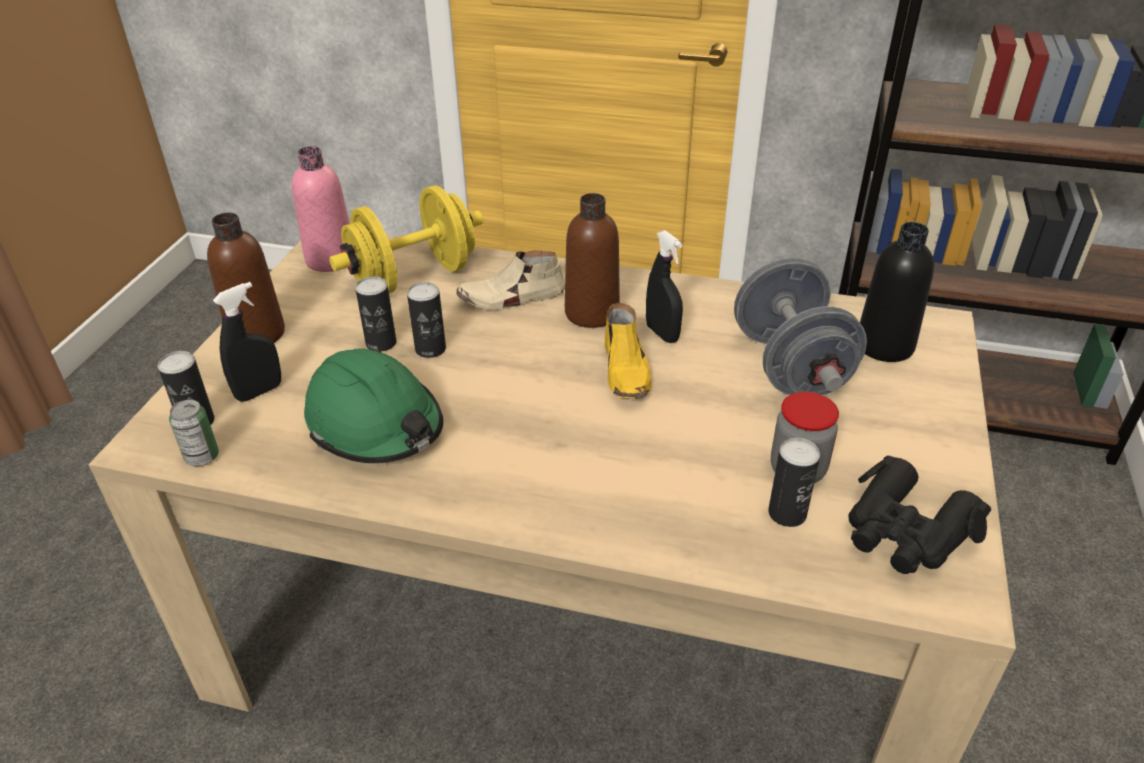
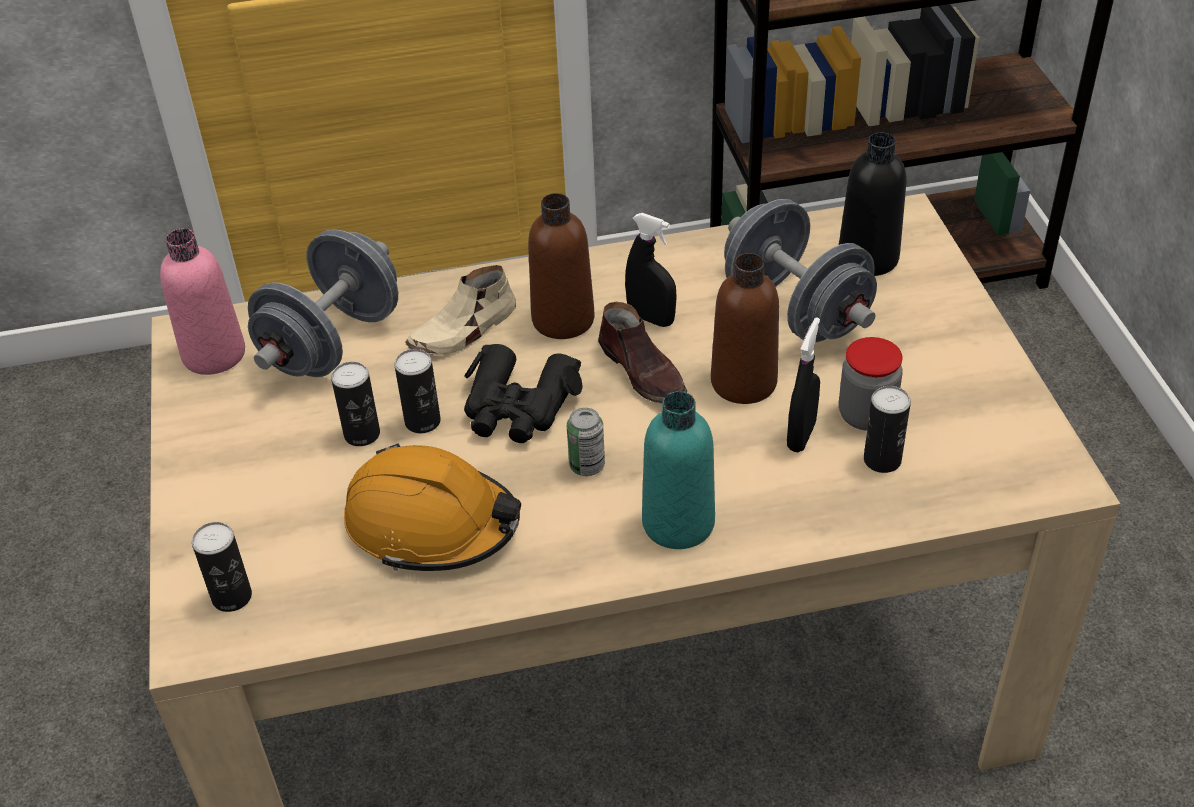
camera: 25 degrees left, 5 degrees up
can [169,400,219,466] -> can moved to [567,408,605,476]
brown bottle [207,213,285,343] -> brown bottle moved to [711,253,779,404]
black spray bottle [213,282,281,402] -> black spray bottle moved to [787,317,820,452]
green hard hat [304,349,443,463] -> orange hard hat [344,443,521,571]
yellow dumbbell [329,185,483,293] -> grey dumbbell [248,229,398,377]
yellow shoe [605,303,652,399] -> brown shoe [598,302,687,403]
black binoculars [848,455,991,574] -> black binoculars moved to [464,344,583,443]
none -> turquoise bottle [642,391,715,549]

